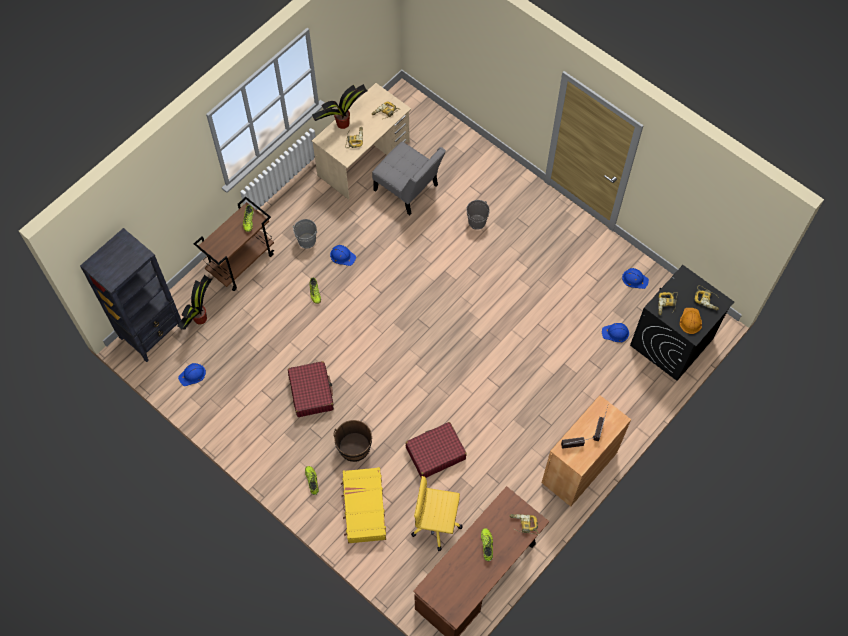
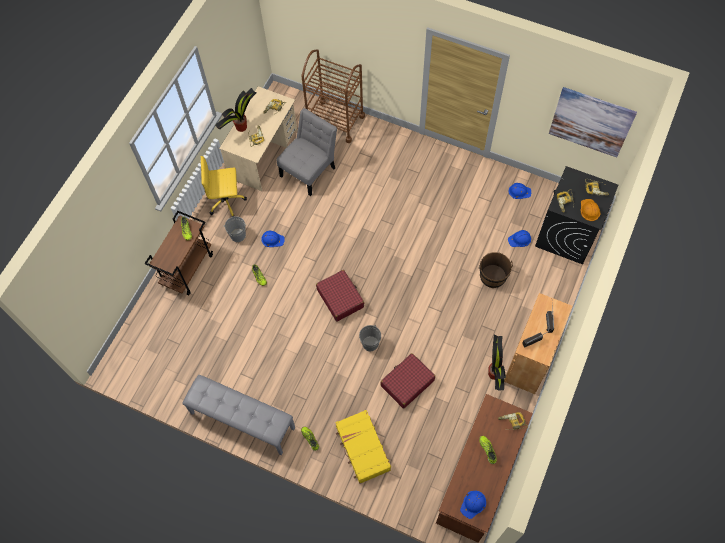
camera: 15 degrees left, 0 degrees up
black bookcase [80,228,181,362] -> none
potted plant [178,275,212,329] -> potted plant moved to [488,335,506,391]
blue hard hat [178,363,206,386] -> blue hard hat moved to [460,491,486,519]
red suitcase [288,361,334,417] -> red suitcase moved to [316,270,364,322]
brown bucket [333,420,372,462] -> brown bucket moved to [479,252,513,288]
grey chair [372,142,446,215] -> grey chair turned 75 degrees counterclockwise [277,108,337,196]
yellow office chair [411,476,462,551] -> yellow office chair moved to [200,156,247,217]
grey bucket [466,200,490,230] -> grey bucket moved to [359,325,381,351]
none -> grey bench [182,375,295,455]
none -> brown cart [301,49,365,143]
none -> picture [549,87,637,158]

